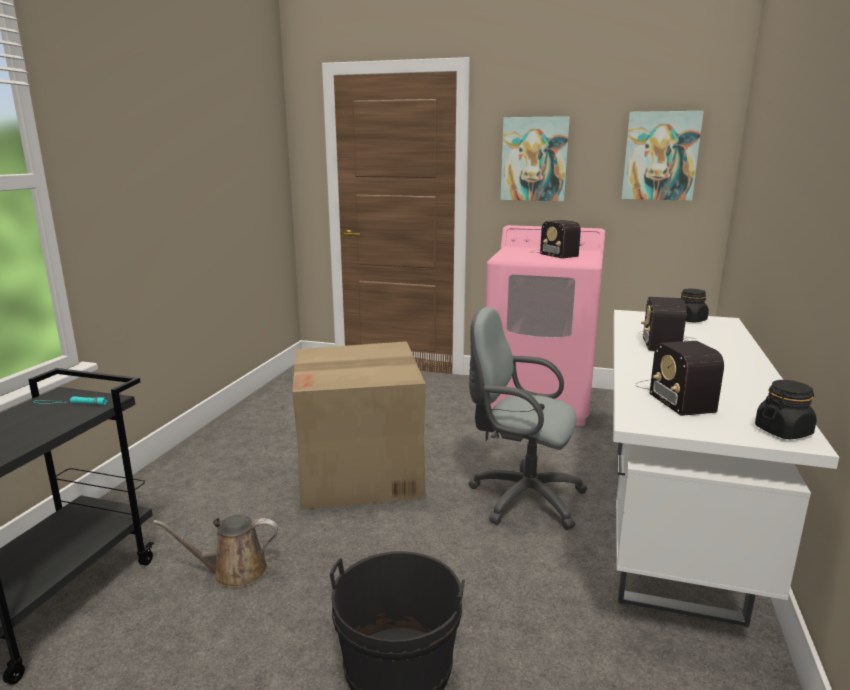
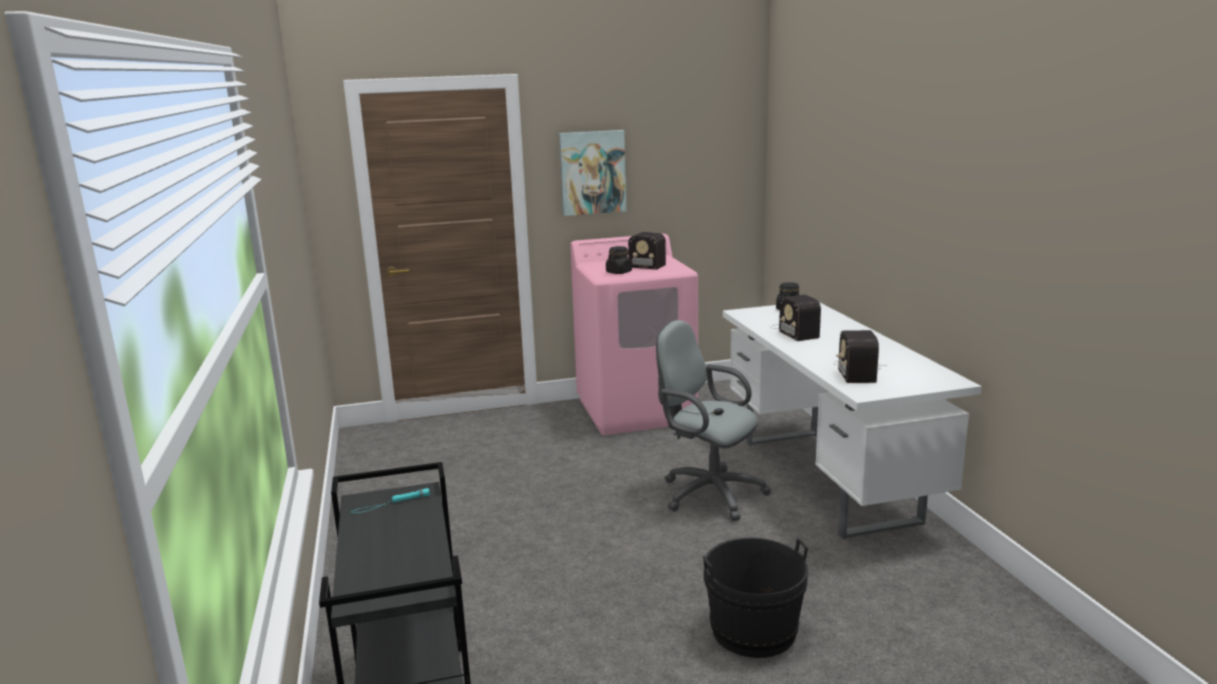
camera: 30 degrees left, 0 degrees up
brown watering can [153,515,278,588] -> none
cardboard box [292,341,426,510] -> none
grey office chair [468,307,588,530] -> grey office chair turned 45 degrees clockwise [656,320,771,521]
picture [621,111,704,201] -> none
radio [635,341,724,416] -> radio turned 45 degrees clockwise [833,330,888,383]
black jar [755,380,817,439] -> black jar moved to [606,246,632,274]

